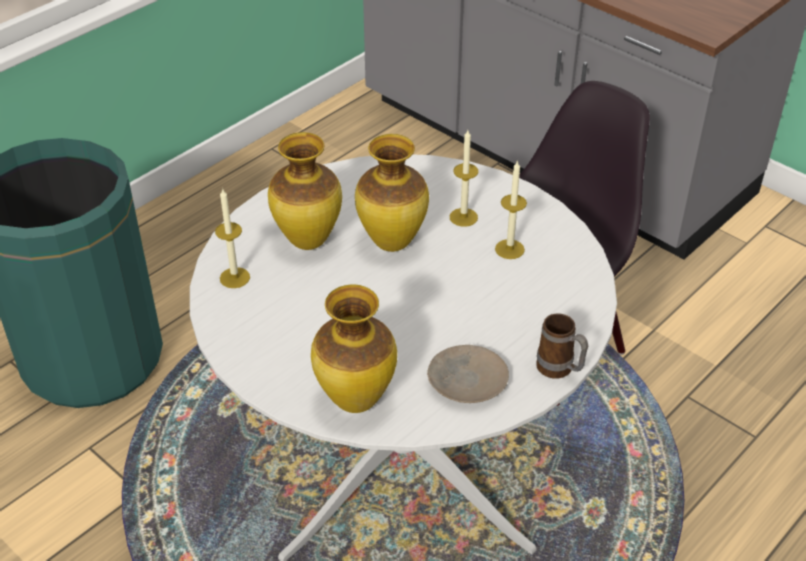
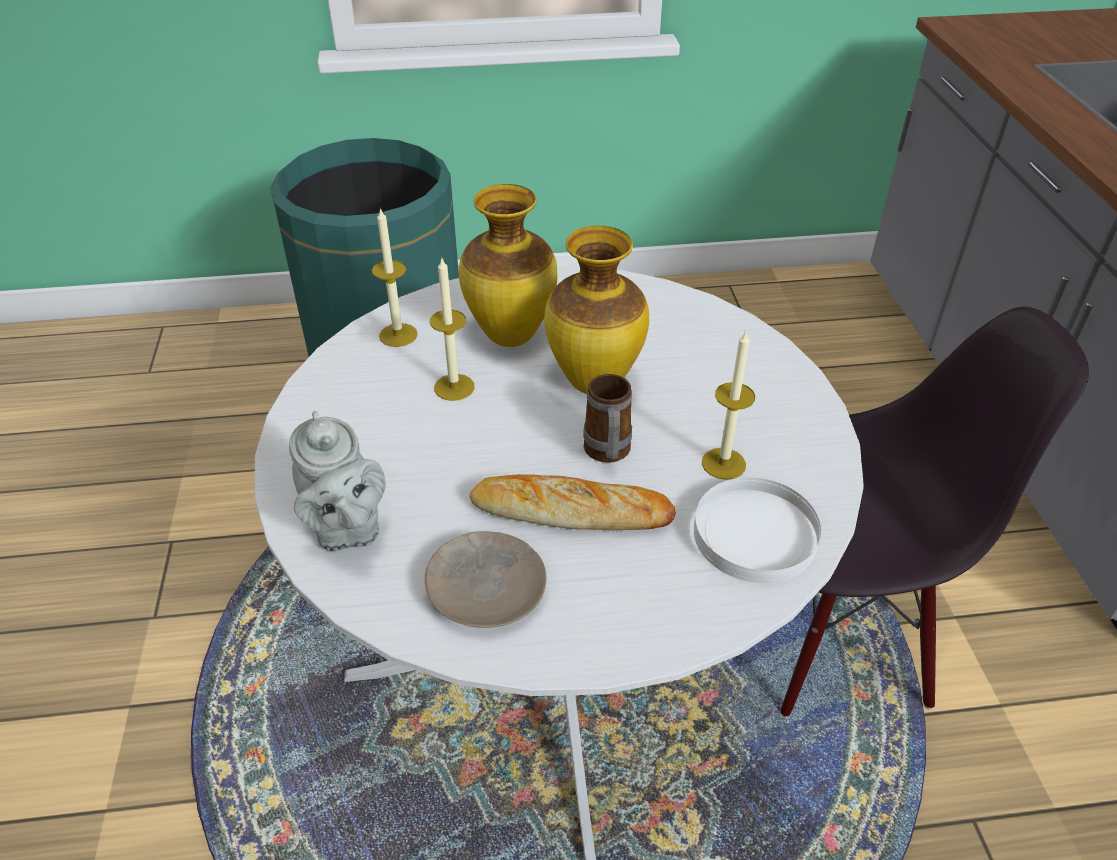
camera: 40 degrees right, 0 degrees up
vase [311,285,397,413] -> grey teapot [289,411,386,551]
candle [450,130,478,227] -> candle moved to [430,258,475,401]
mug [536,314,588,379] -> mug moved to [583,374,632,463]
none -> bread [470,474,676,530]
none -> white plate [694,477,821,583]

